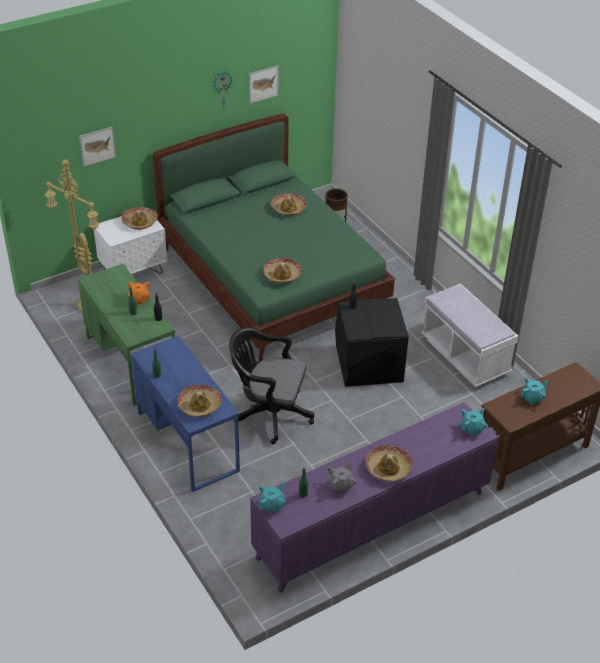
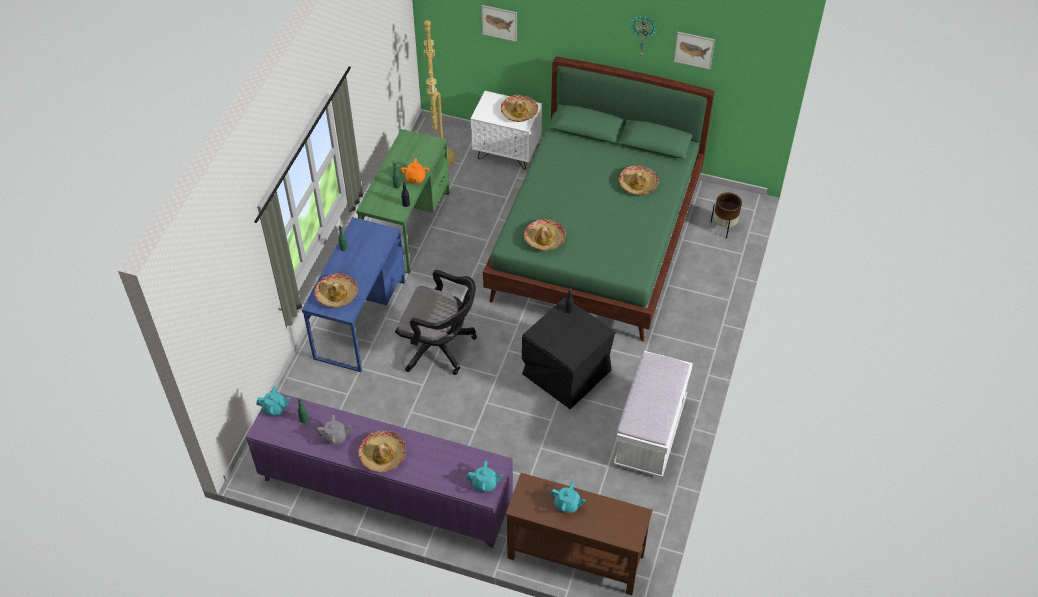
camera: 50 degrees right, 10 degrees up
black office chair [229,327,315,444] -> black office chair turned 135 degrees clockwise [395,270,477,375]

